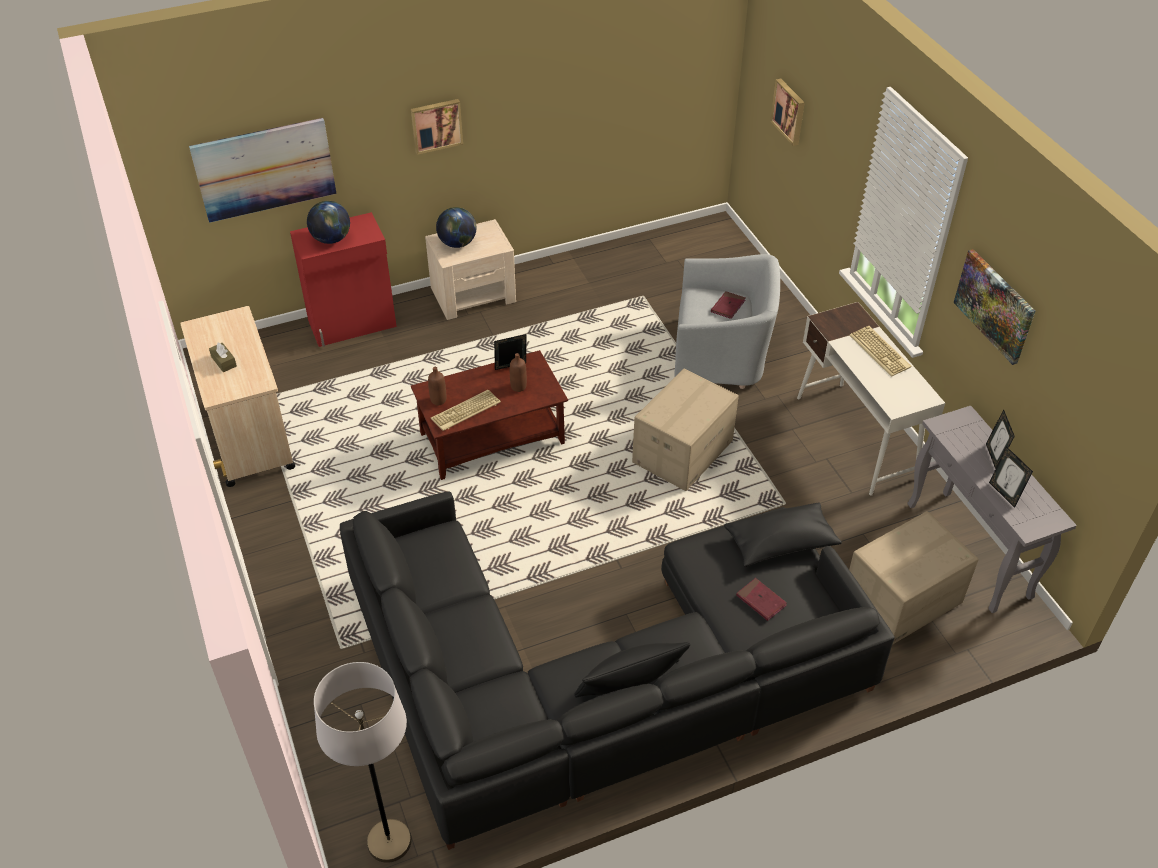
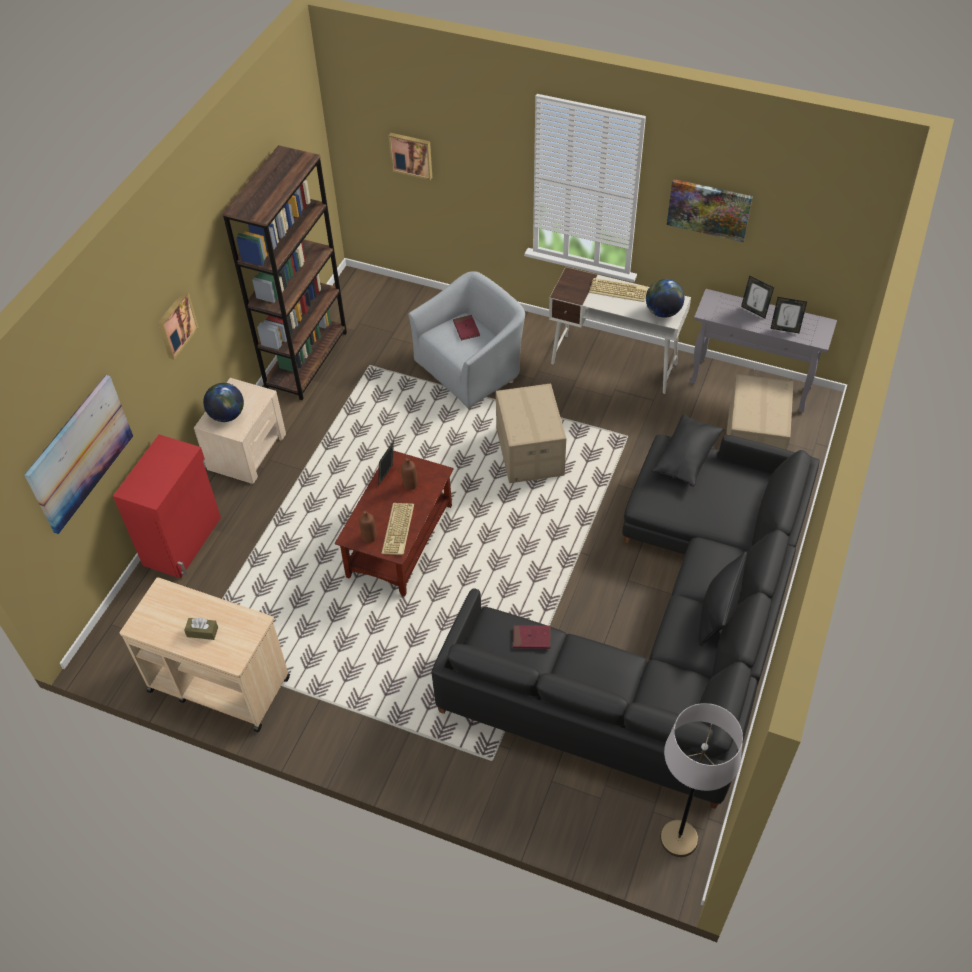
camera: 45 degrees left, 5 degrees up
globe [307,201,350,244] -> globe moved to [646,279,684,318]
red book [736,578,787,621] -> red book moved to [513,625,550,649]
none -> brown bookcase [222,145,347,400]

